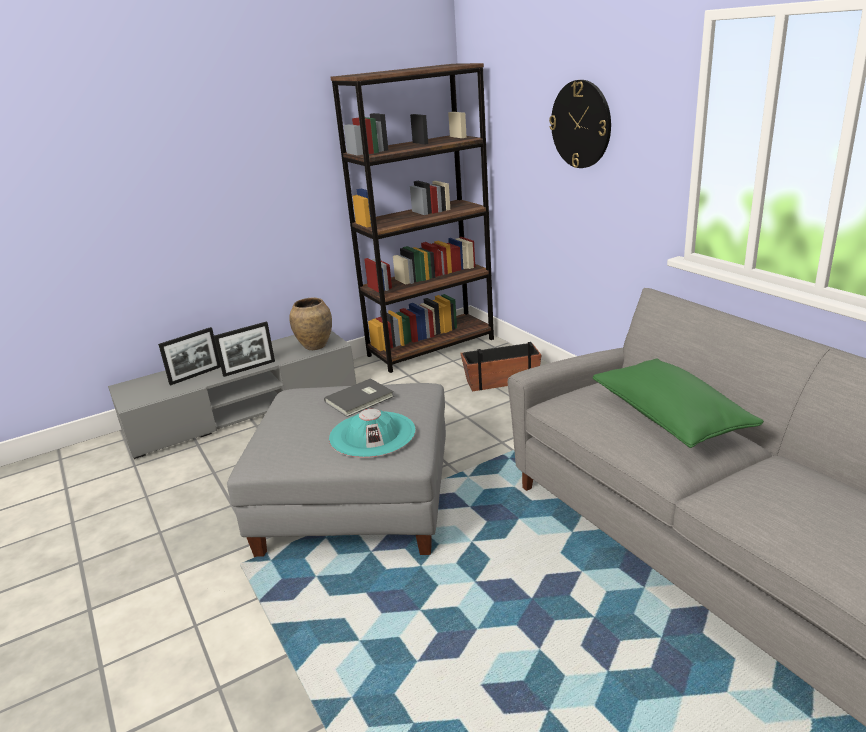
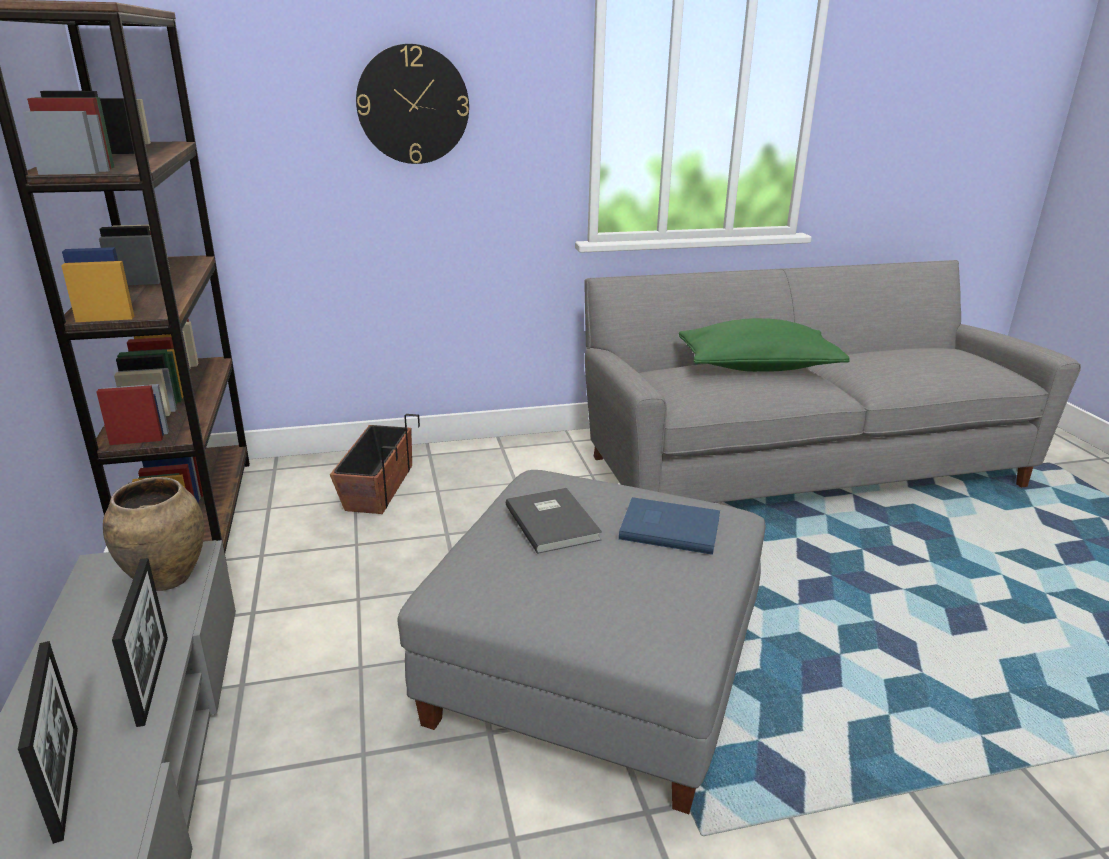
camera: 75 degrees left, 0 degrees up
turquoise hat [329,409,416,458] -> blue book [619,497,720,555]

